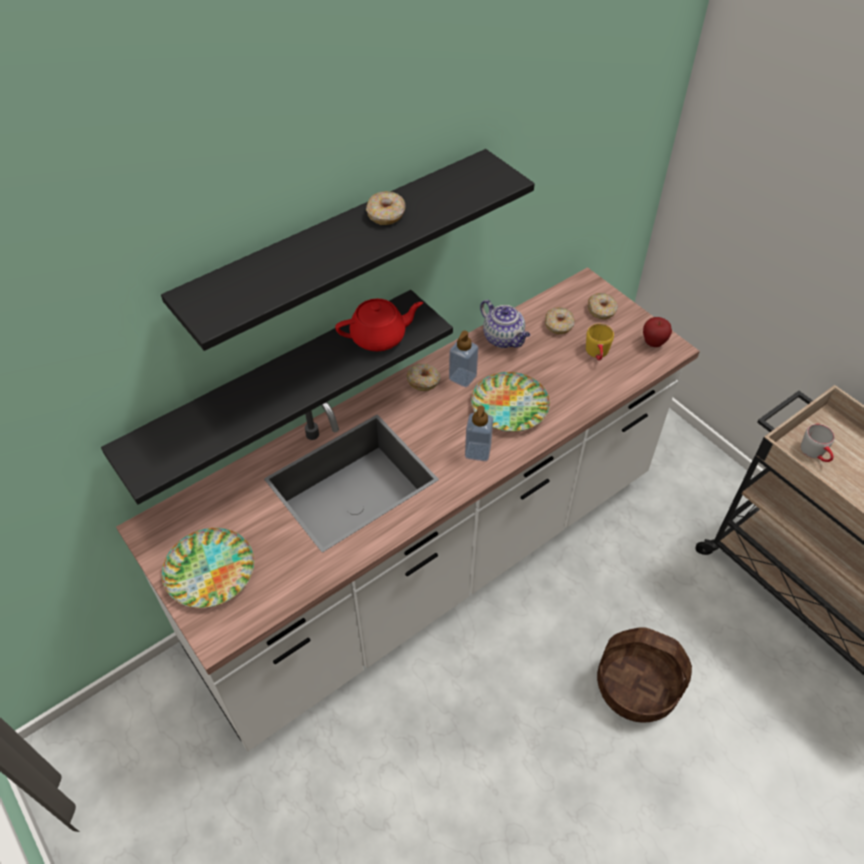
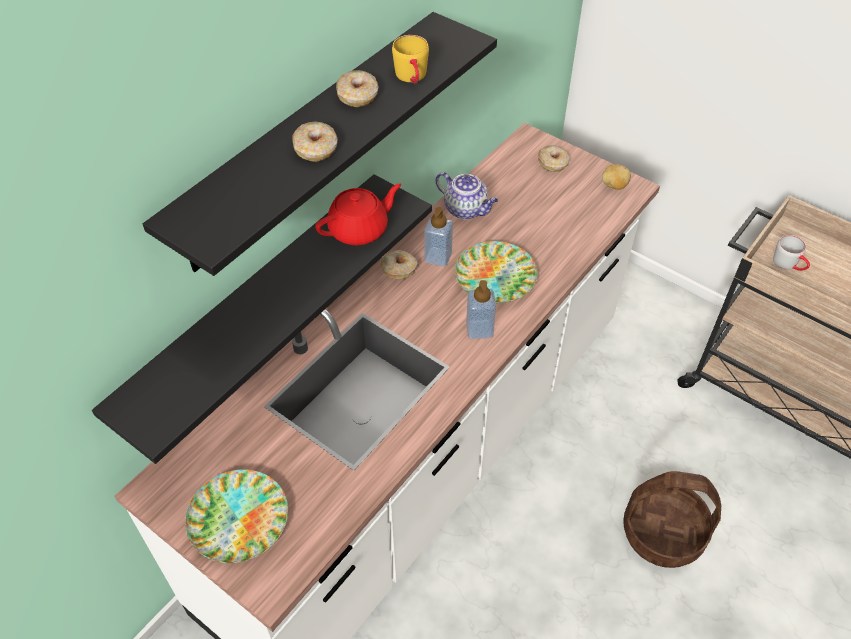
camera: 15 degrees left, 0 degrees up
donut [545,307,575,334] -> donut moved to [292,121,338,162]
yellow mug [586,324,614,361] -> yellow mug moved to [392,35,429,84]
apple [643,317,672,347] -> potato [602,164,631,190]

